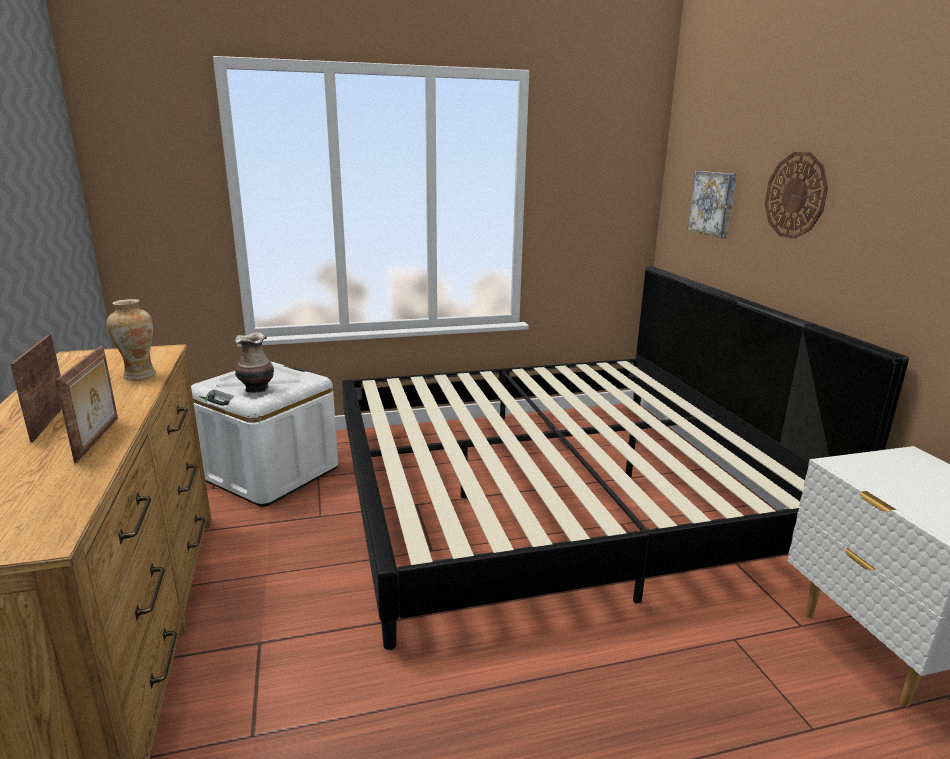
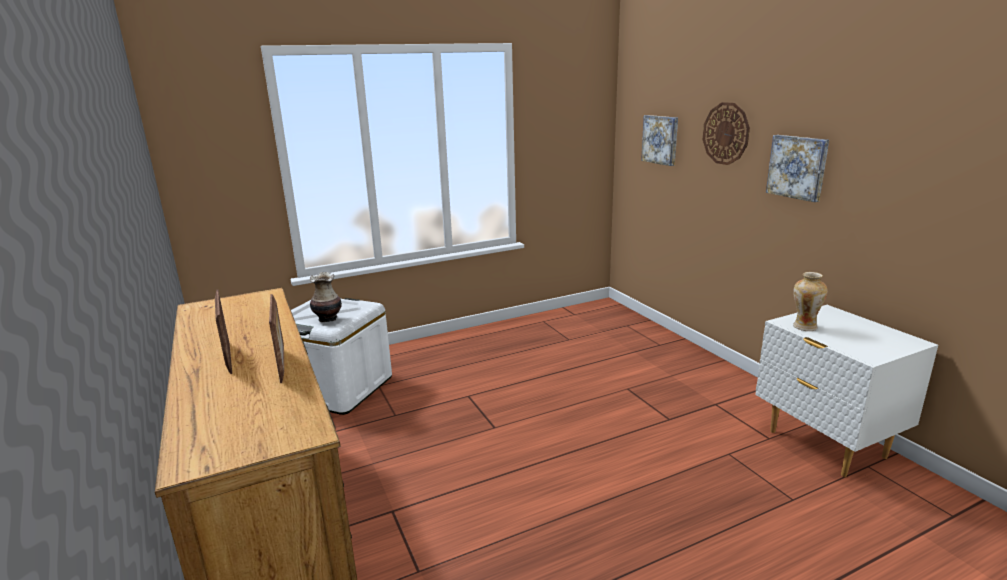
camera: 10 degrees left, 0 degrees up
vase [106,299,156,380] -> vase moved to [793,272,828,331]
bed [342,266,909,650] -> none
none -> picture [766,135,829,202]

